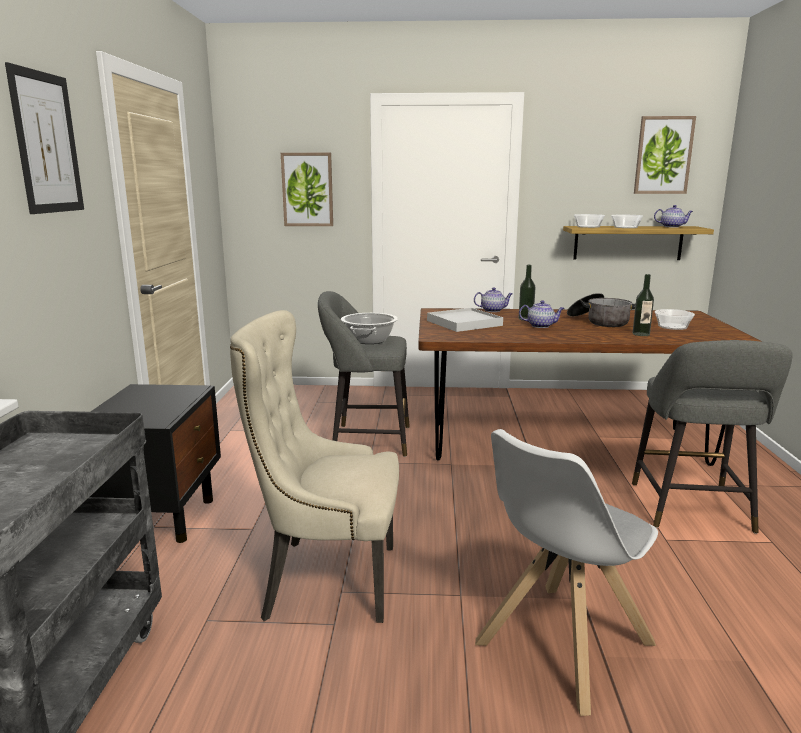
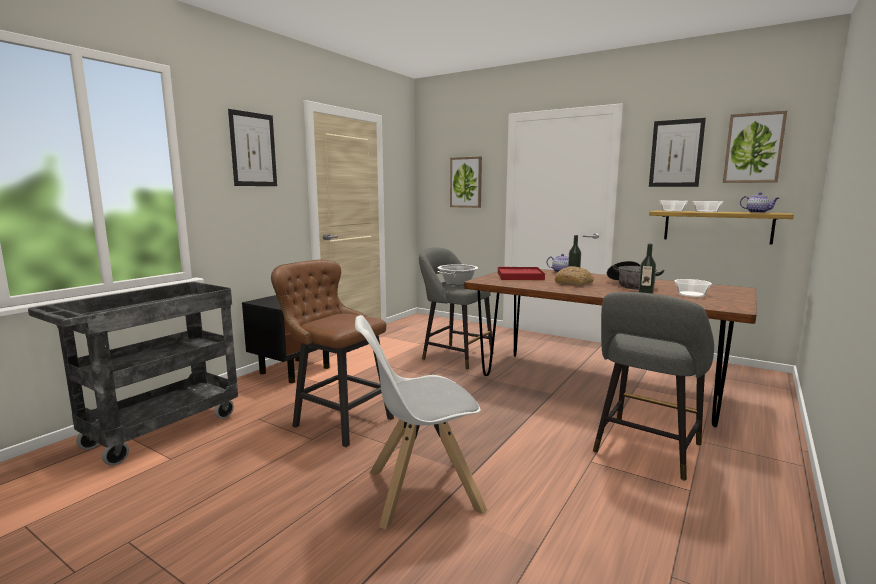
camera: 30 degrees right, 5 degrees down
beige chair [230,310,399,623] -> brown stool [271,260,394,447]
white tray [427,308,503,332] -> red tray [498,267,545,280]
teapot [519,300,564,328] -> bread [554,266,594,286]
none -> picture [649,118,706,187]

